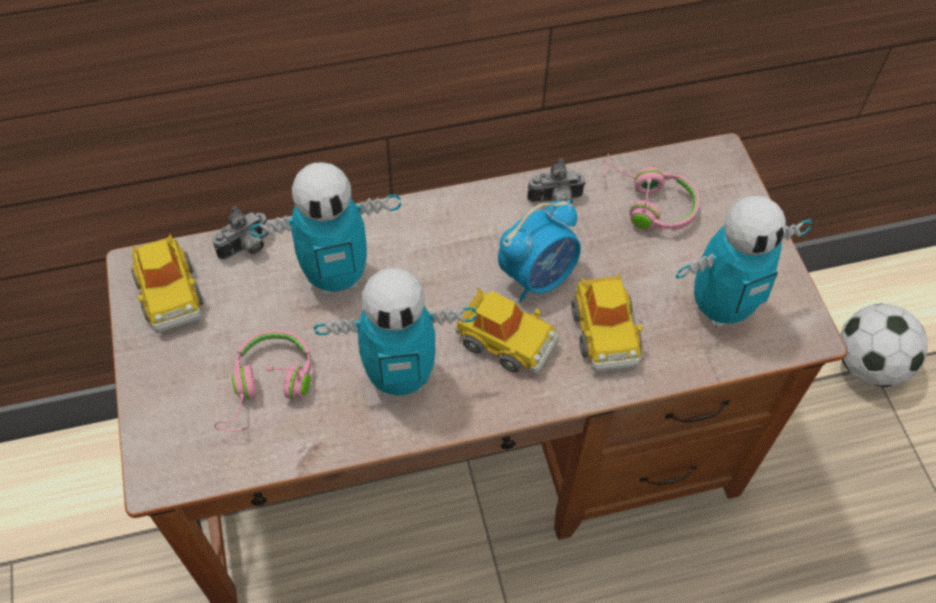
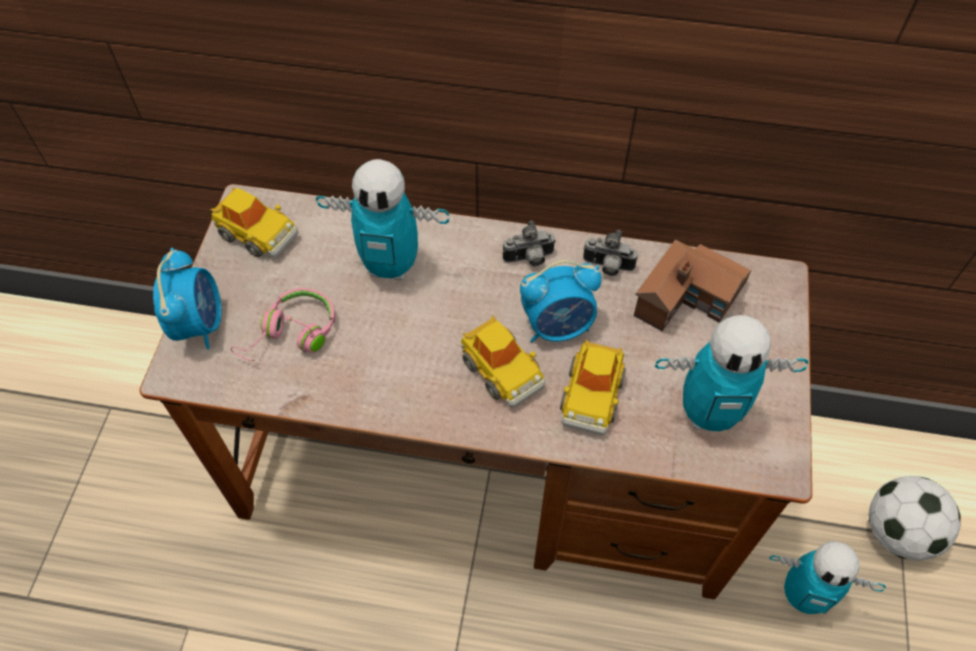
camera: 25 degrees right, 0 degrees up
toy car [131,234,203,333] -> toy car turned 60 degrees counterclockwise [210,187,298,258]
camera [212,206,269,260] -> camera moved to [503,221,556,266]
toy robot [314,268,477,396] -> toy robot moved to [769,541,886,614]
pink headphones [603,153,699,231] -> toy house [634,239,751,331]
none -> alarm clock [153,248,221,350]

